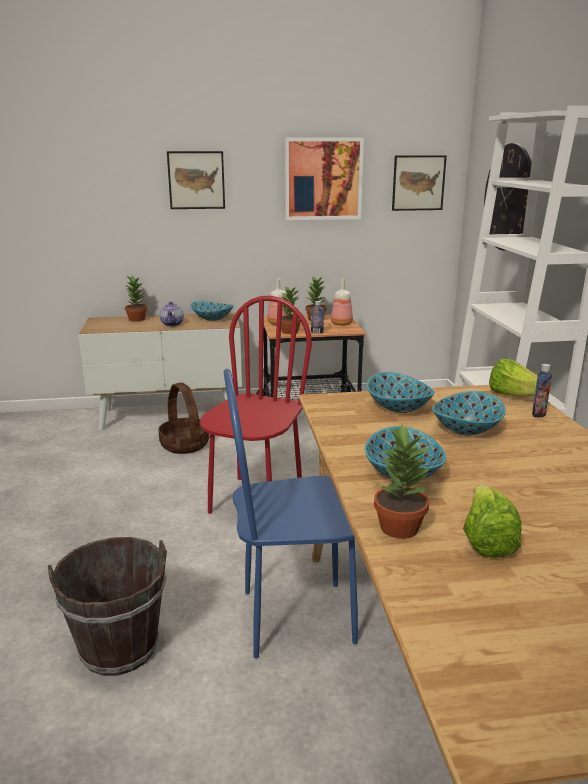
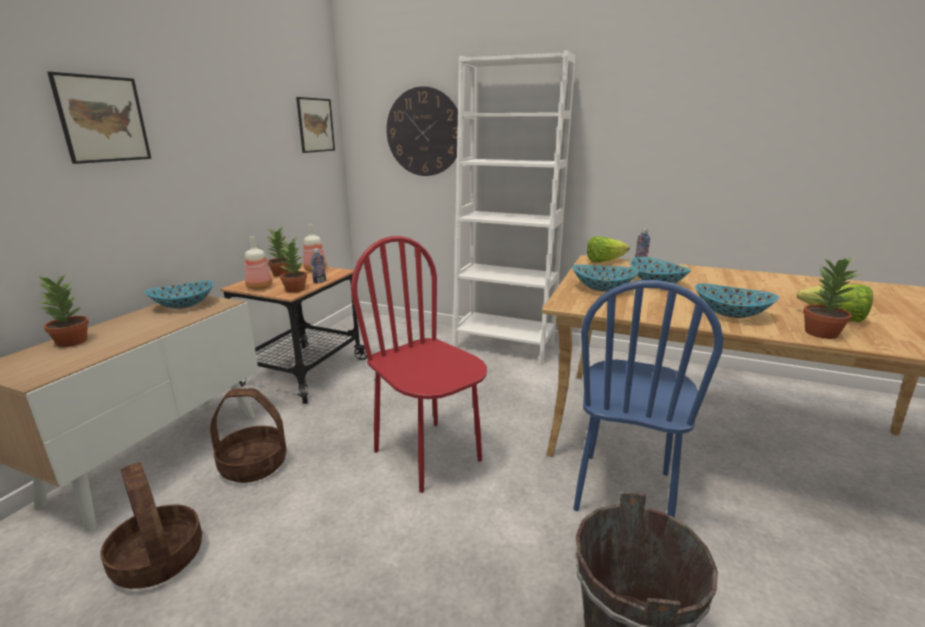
camera: 60 degrees left, 0 degrees up
teapot [160,302,184,327] -> none
picture [285,137,364,220] -> none
none -> basket [100,462,202,589]

